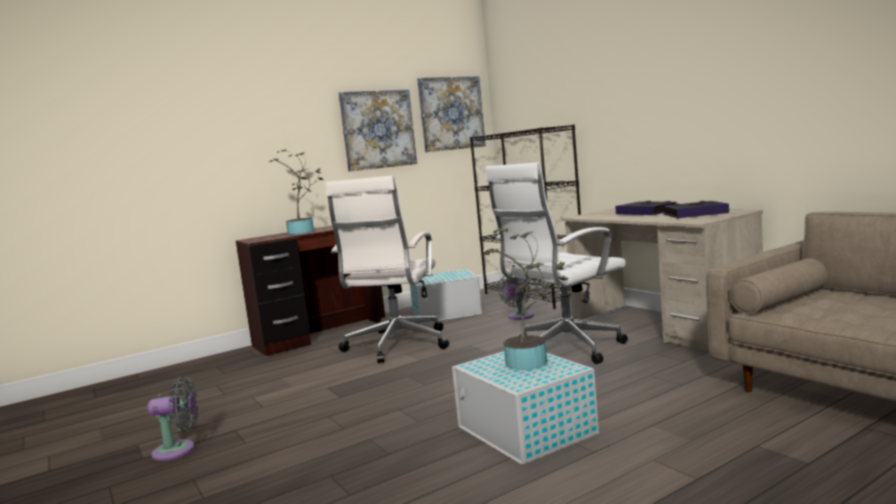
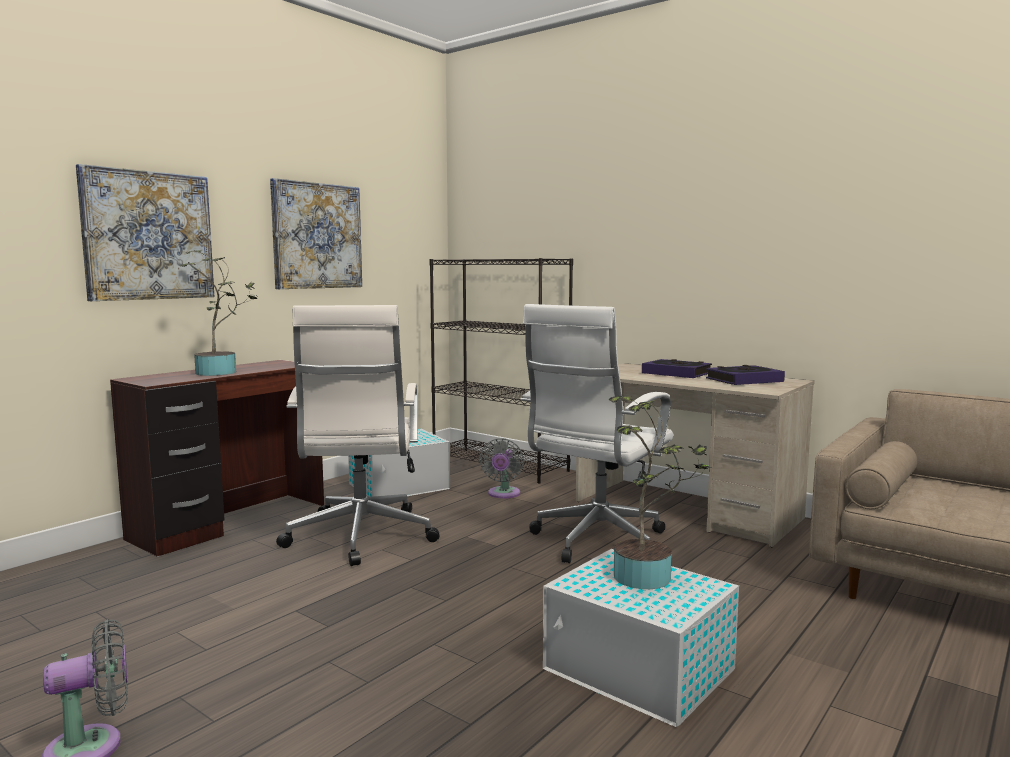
camera: 20 degrees left, 0 degrees up
picture [417,76,486,152] -> picture moved to [76,164,214,301]

